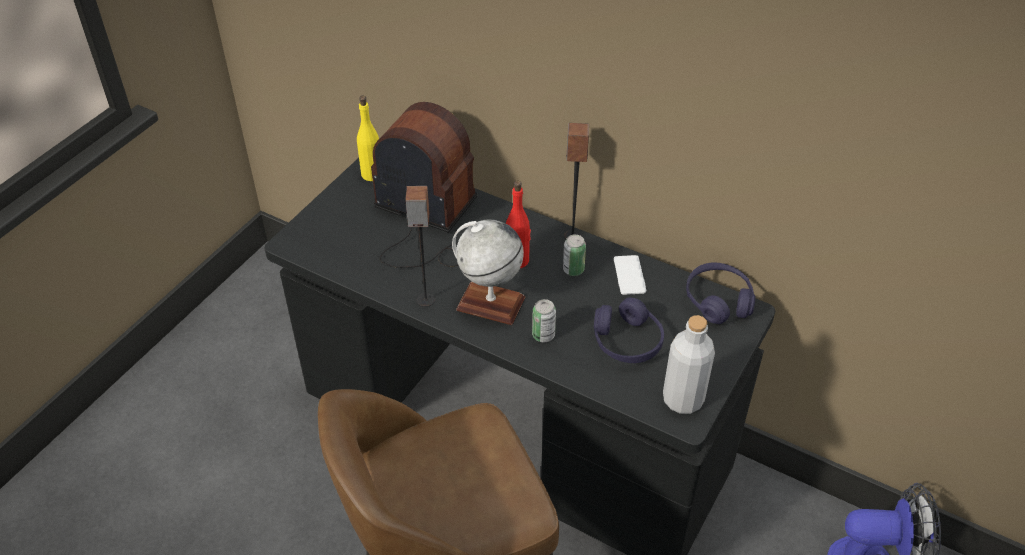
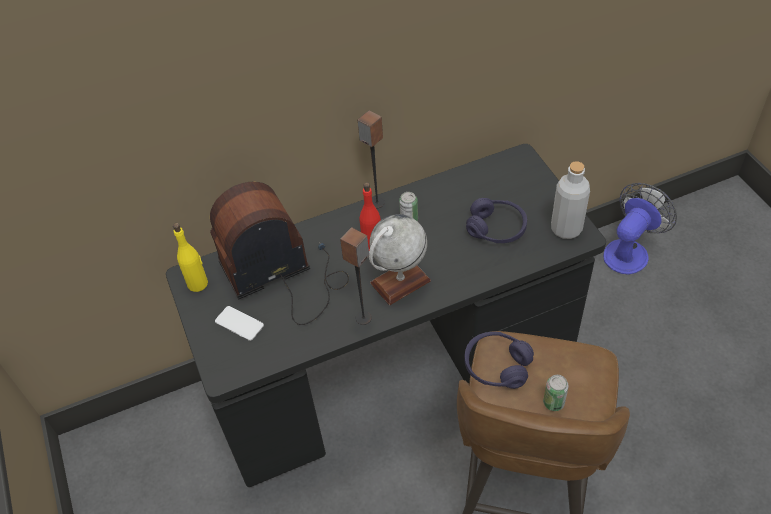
camera: 50 degrees left, 5 degrees up
can [532,299,556,342] -> can moved to [543,375,569,411]
phone [614,255,646,295] -> phone moved to [215,306,264,341]
purple headphones [686,263,756,324] -> purple headphones moved to [464,332,534,389]

